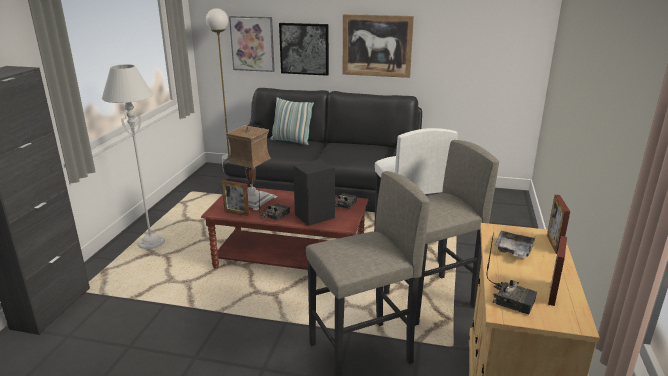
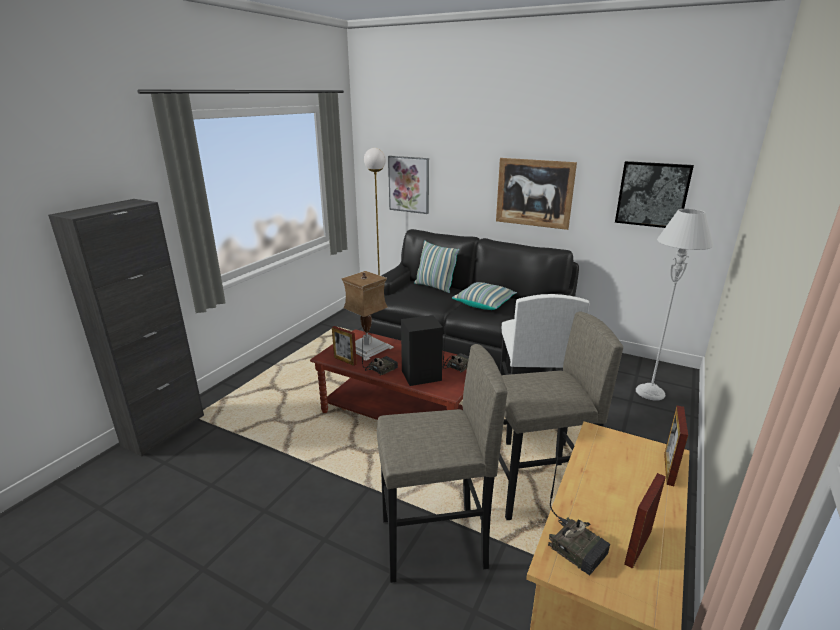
camera: 15 degrees right, 0 degrees up
grey floor lamp [102,64,165,249] -> grey floor lamp moved to [636,209,713,401]
picture [279,23,329,76] -> picture moved to [615,161,694,228]
grey tray [494,231,536,258] -> none
none -> pillow [452,282,517,310]

